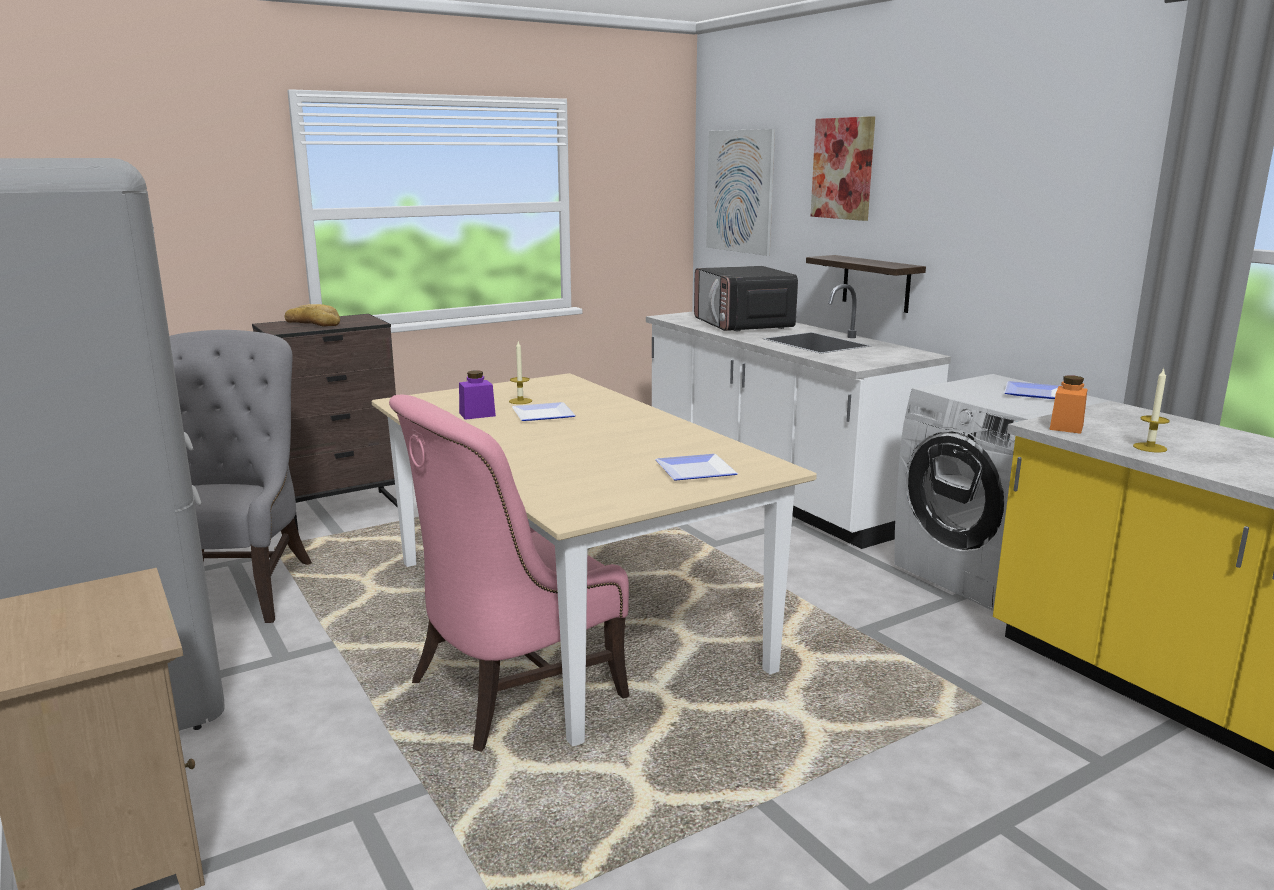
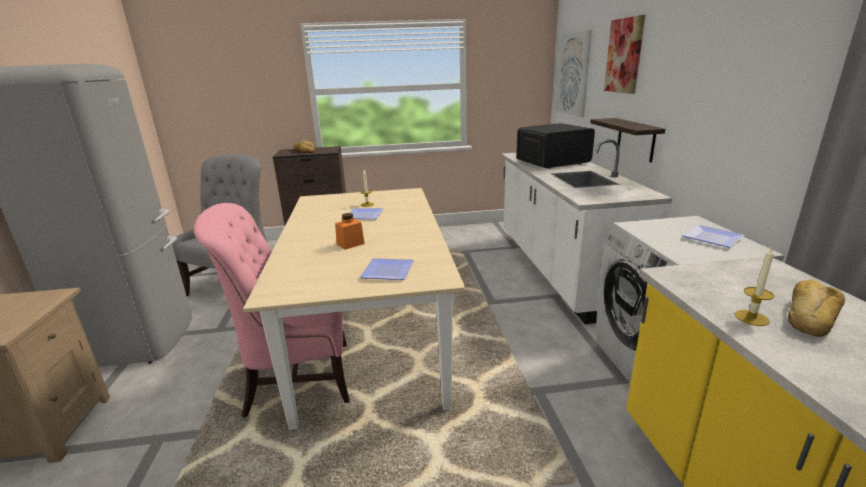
camera: 25 degrees right, 5 degrees up
purple jar [459,371,496,420] -> none
microwave [694,266,798,331] -> microwave turned 60 degrees clockwise [516,123,595,169]
orange jar [1049,375,1087,434] -> orange jar moved to [335,213,365,250]
none -> bread [788,280,845,337]

